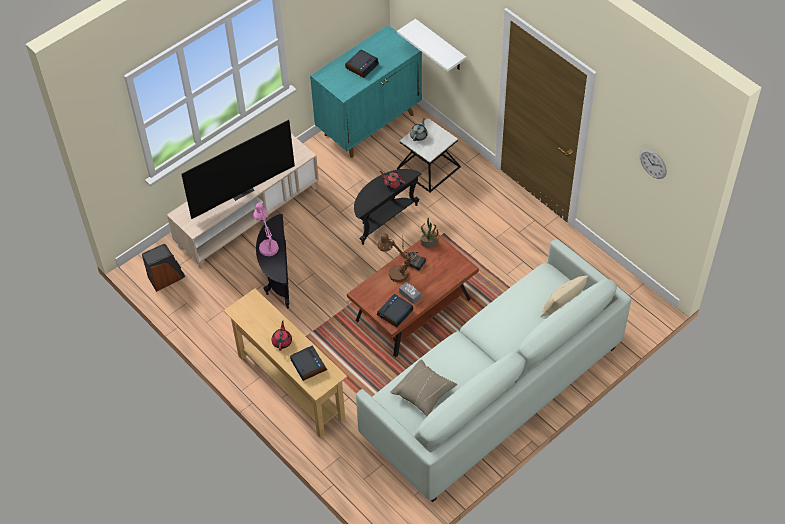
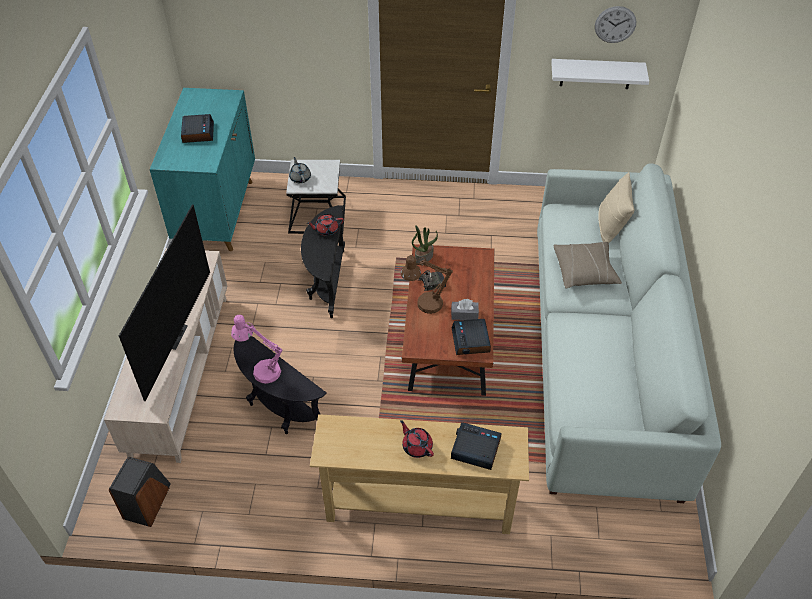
camera: 45 degrees left, 5 degrees down
beige pillow [390,359,457,416] -> beige pillow moved to [554,242,622,288]
white shelf [397,19,466,72] -> white shelf moved to [551,59,649,89]

